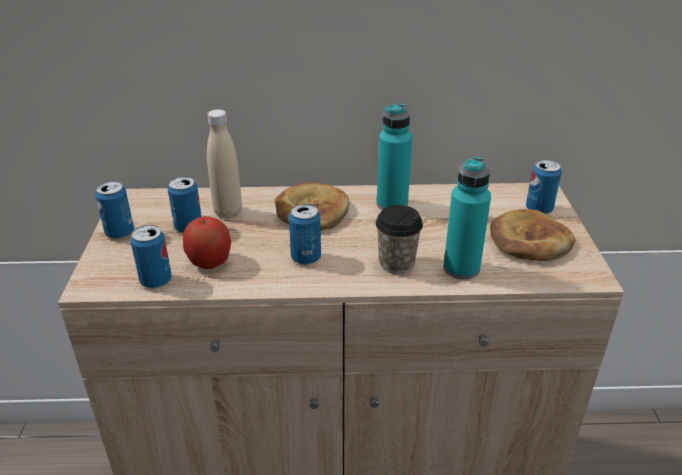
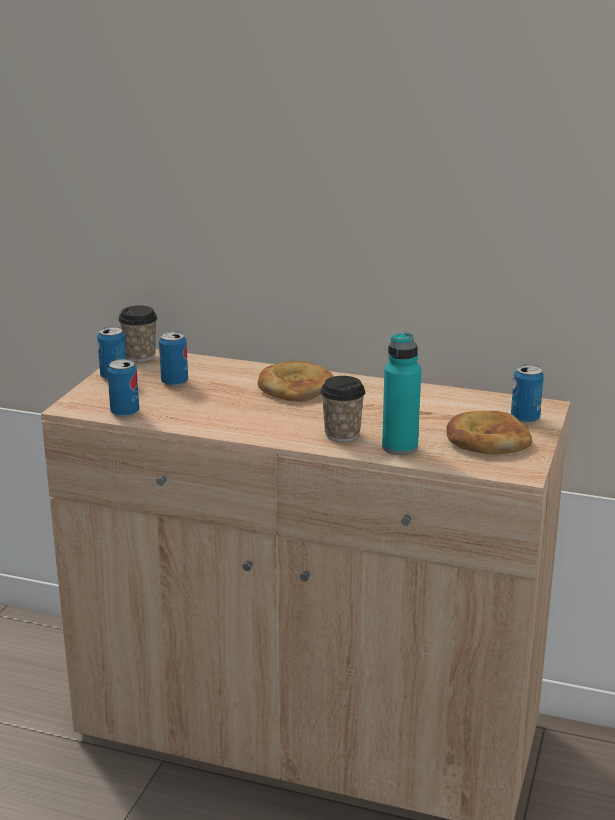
camera: 20 degrees right, 10 degrees down
apple [183,216,231,269] -> none
beige bottle [207,109,242,219] -> none
can [289,204,321,265] -> none
turquoise bottle [377,103,412,210] -> none
none -> cup [118,305,157,362]

